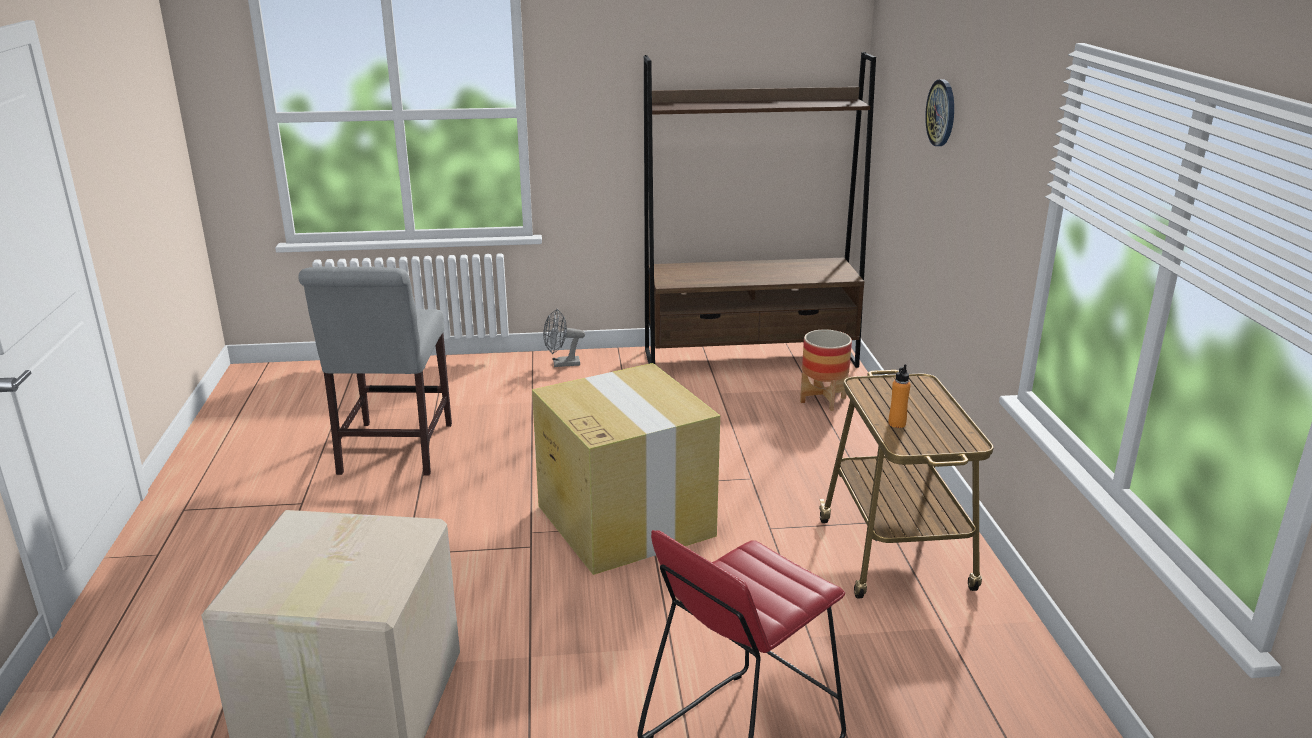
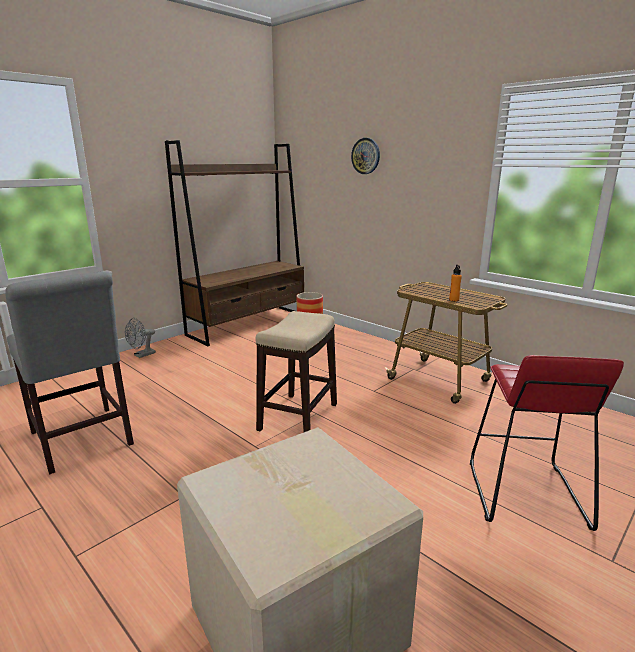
camera: 40 degrees left, 5 degrees down
cardboard box [532,363,720,575] -> stool [255,311,337,432]

